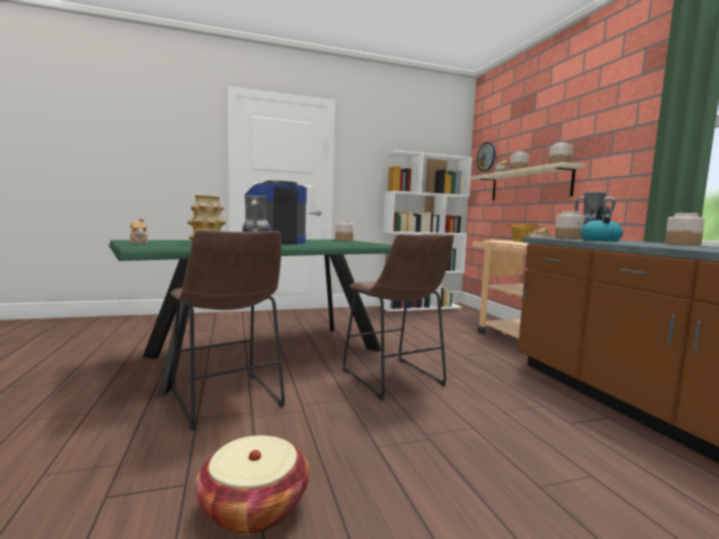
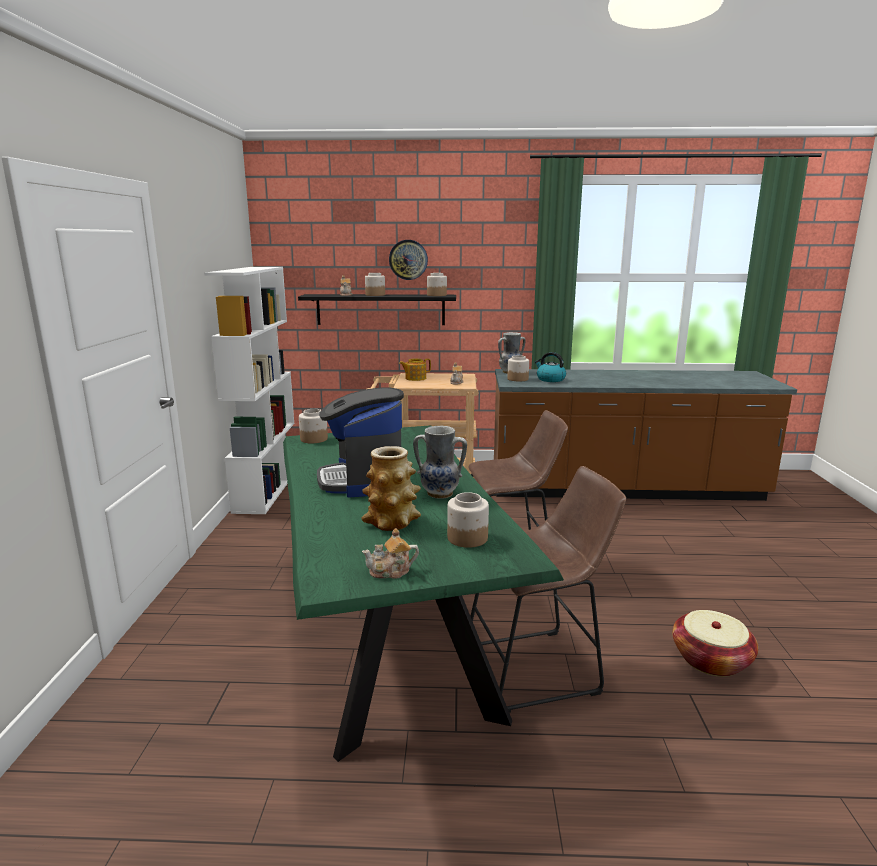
camera: 70 degrees left, 10 degrees up
beige shelf [471,162,585,200] -> black shelf [298,294,456,325]
wall clock [476,142,495,172] -> wall clock moved to [389,240,428,280]
jar [665,213,705,246] -> jar moved to [447,492,489,548]

